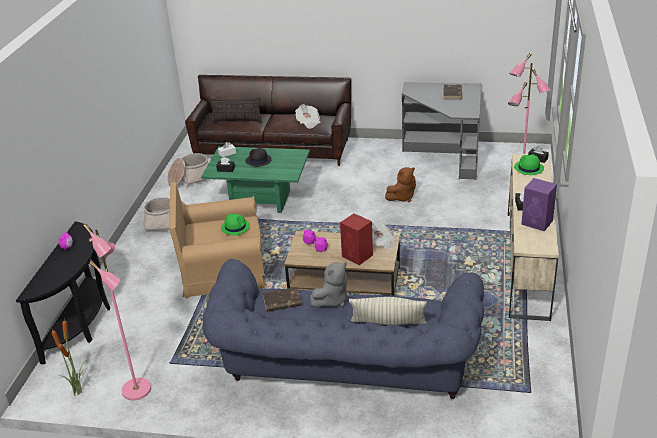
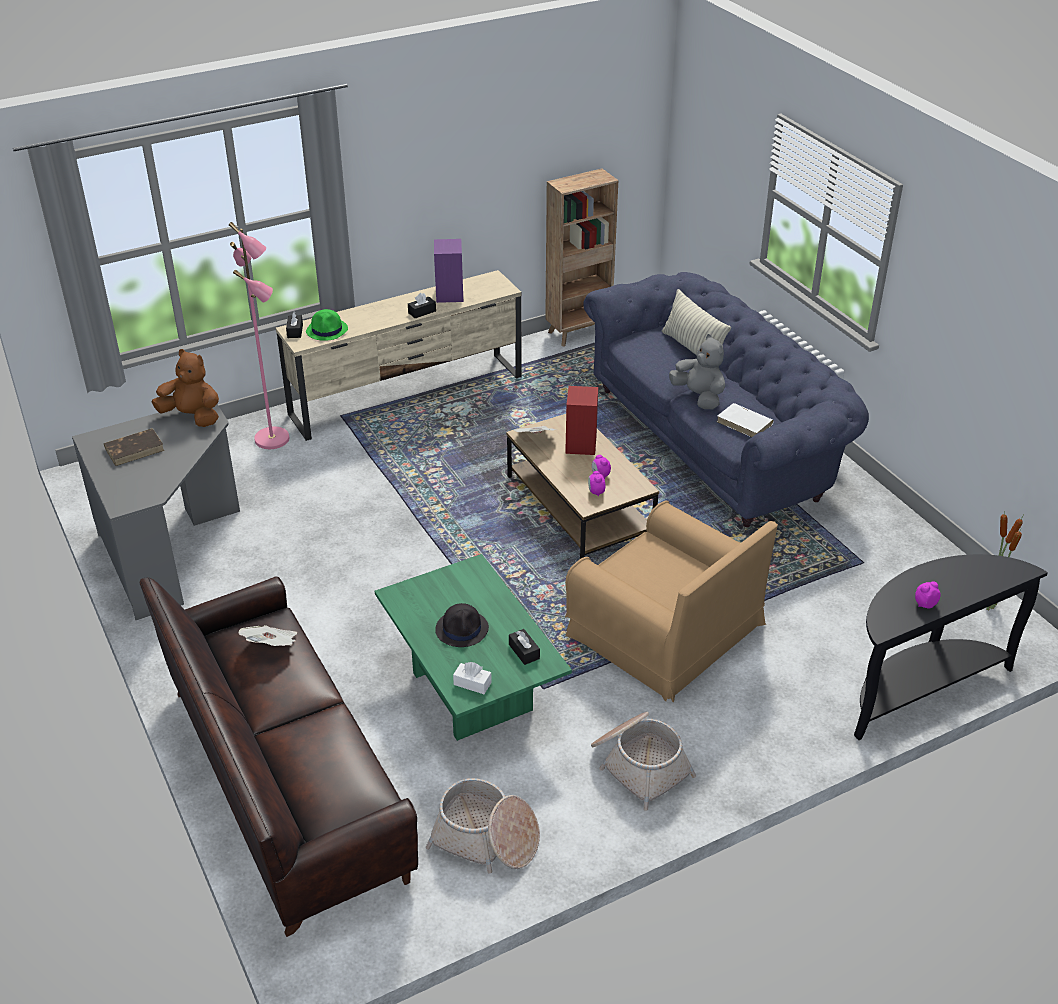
camera: 130 degrees left, 5 degrees up
pink floor lamp [83,223,151,400] -> none
pillow [210,97,262,123] -> none
green hat [221,213,250,236] -> none
brown book [263,287,302,312] -> white book [717,403,774,437]
grey plush toy [310,262,347,308] -> grey plush toy turned 45 degrees clockwise [669,334,725,409]
brown plush toy [385,167,416,202] -> brown plush toy moved to [152,349,219,427]
none -> brown bookcase [545,169,618,347]

